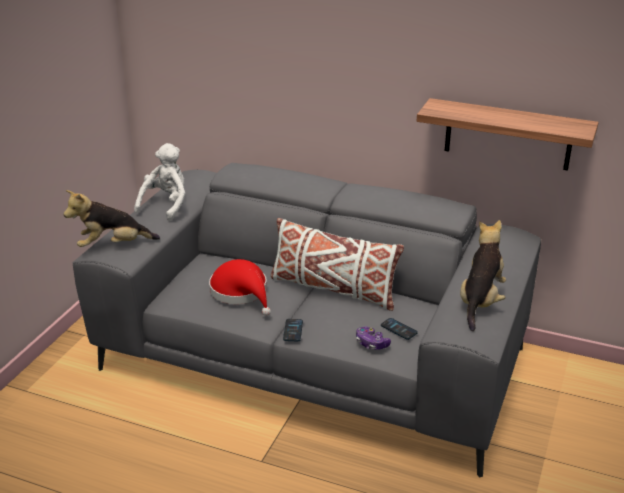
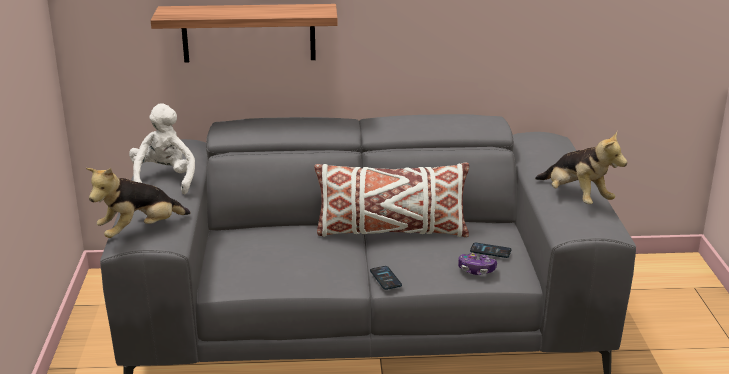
camera: 25 degrees left, 5 degrees down
red hat [209,259,271,316] -> none
shelf [417,98,599,171] -> shelf moved to [151,4,338,62]
plush toy [460,220,506,331] -> plush toy turned 150 degrees clockwise [535,131,627,204]

